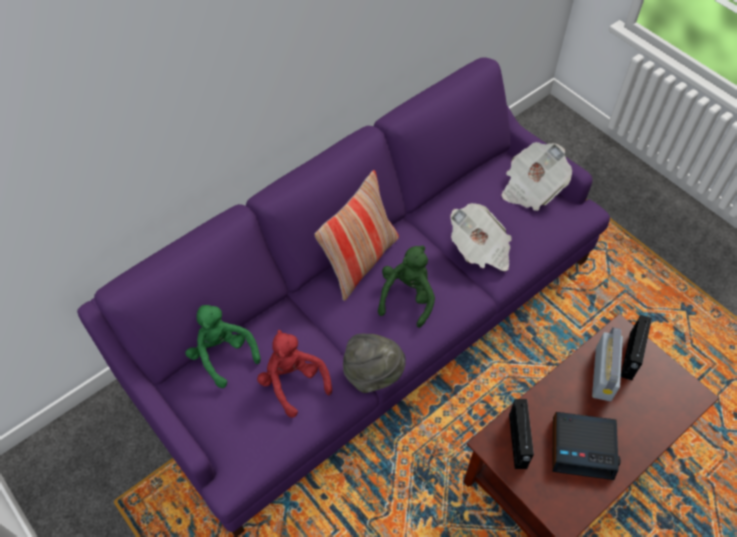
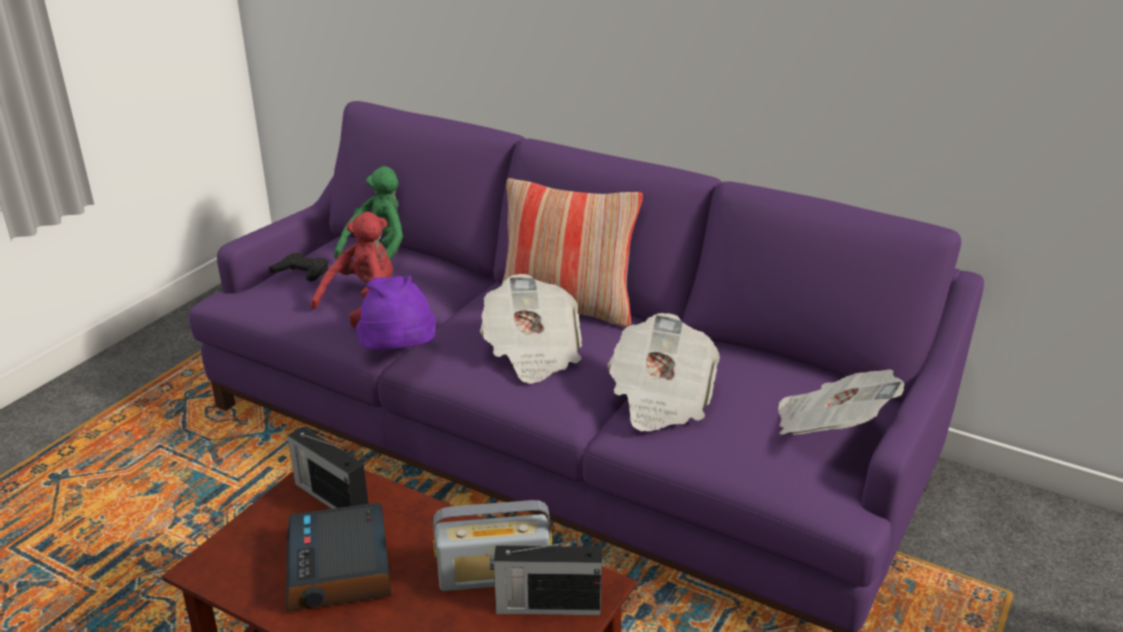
camera: 70 degrees right, 25 degrees down
grey hat [343,333,406,393] -> purple hat [356,275,436,350]
green plush toy [378,245,435,328] -> newspaper [480,274,582,384]
radio [509,399,534,469] -> radio turned 60 degrees clockwise [287,427,368,509]
none -> black game controller [269,253,328,282]

